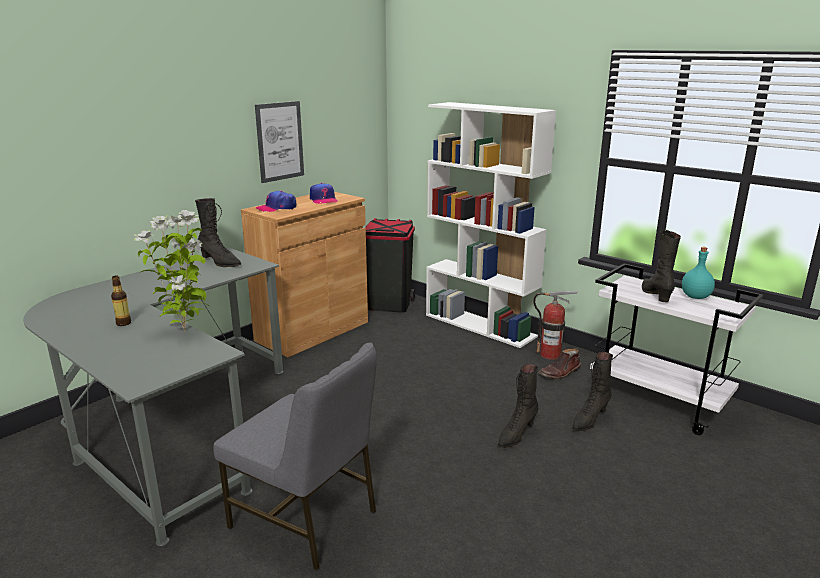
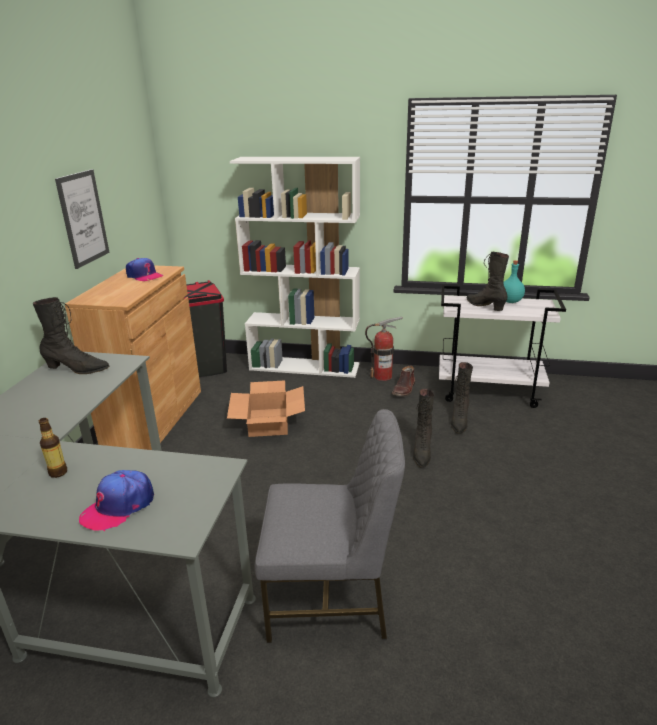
camera: 30 degrees left, 5 degrees up
potted plant [134,210,210,331] -> none
cap [256,191,296,212] -> cap moved to [79,470,154,531]
none -> cardboard box [227,380,305,437]

